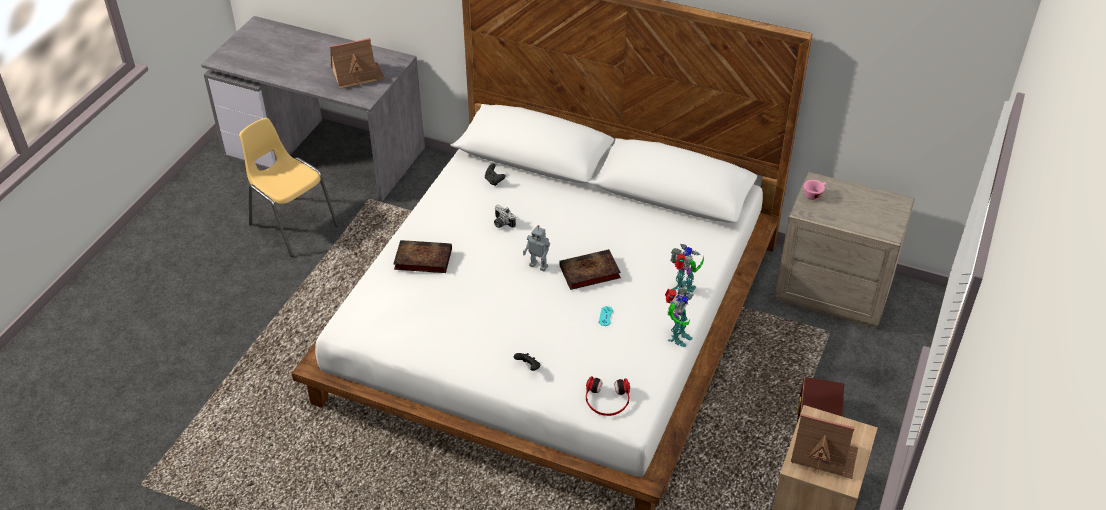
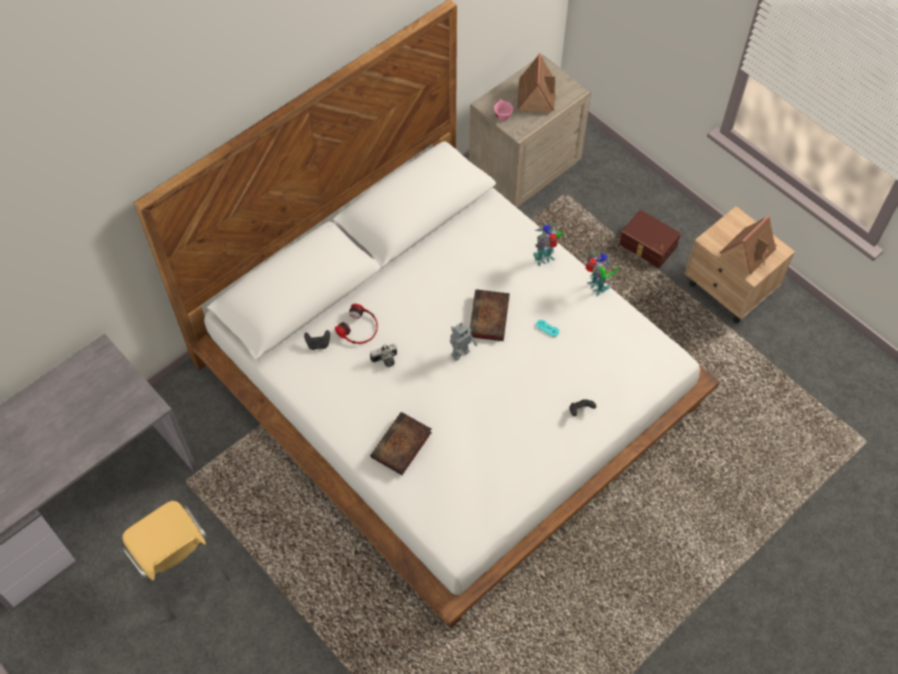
camera: 65 degrees left, 15 degrees up
yellow chair [239,118,338,257] -> yellow chair turned 105 degrees counterclockwise [121,501,230,620]
toy house [330,38,385,89] -> toy house moved to [517,53,556,113]
headphones [586,376,630,416] -> headphones moved to [335,303,378,344]

